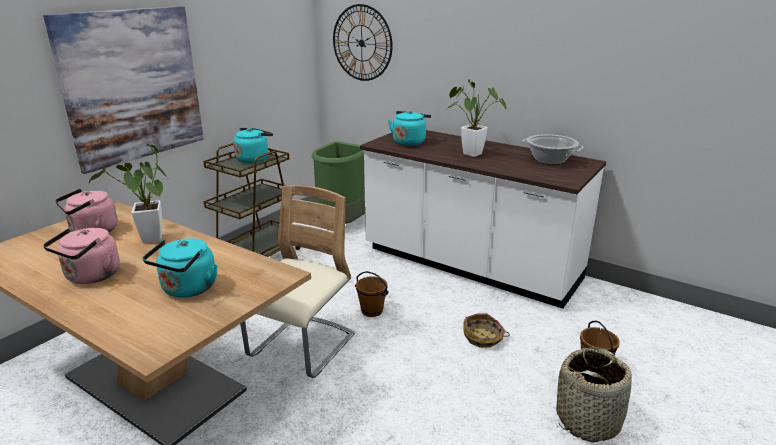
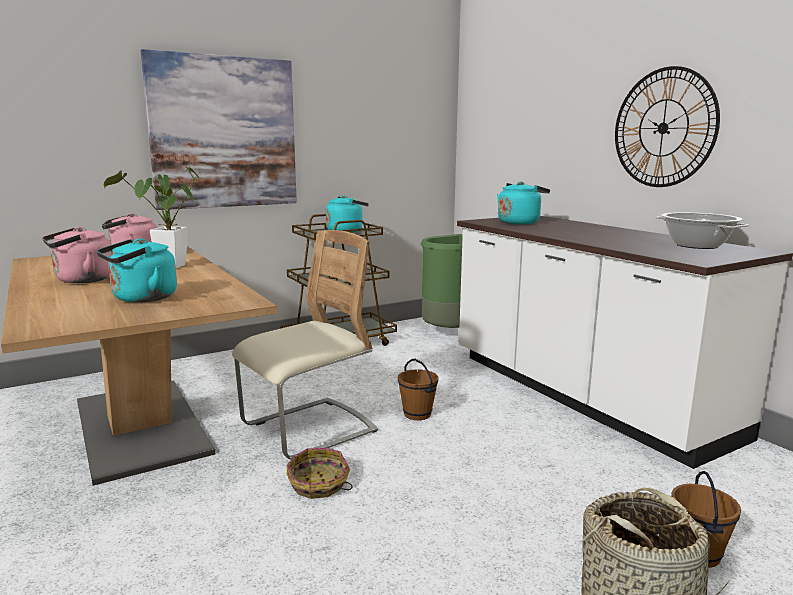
camera: 25 degrees right, 10 degrees down
wall clock [333,4,393,81] -> wall clock moved to [615,66,720,187]
potted plant [447,79,507,157] -> none
basket [463,313,510,348] -> basket moved to [287,448,353,499]

